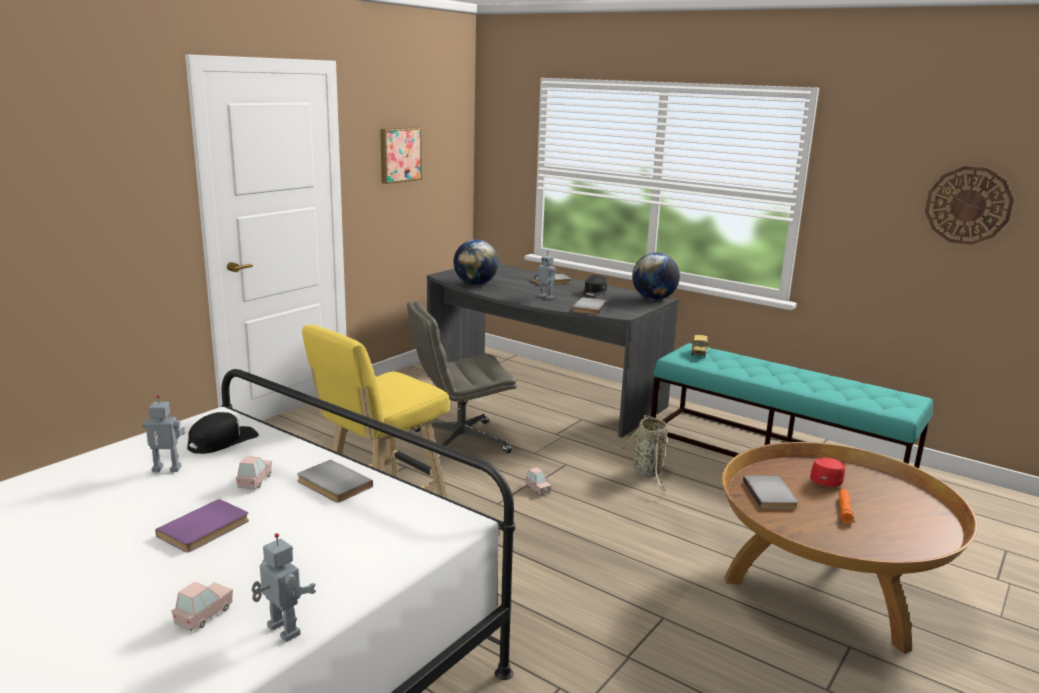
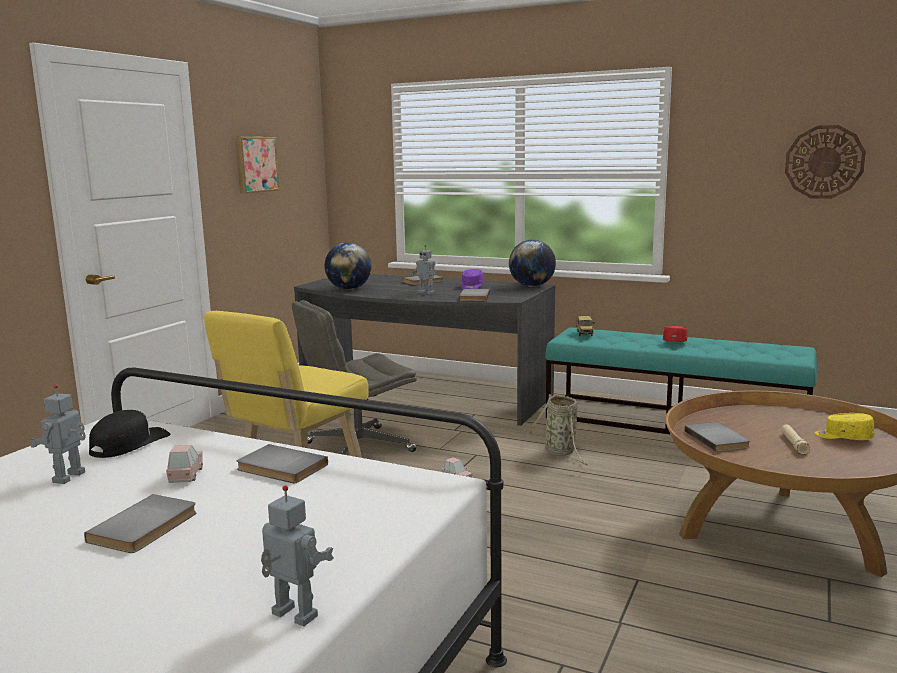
camera: 10 degrees left, 5 degrees down
toy robot [142,395,185,472] -> toy robot turned 60 degrees counterclockwise [30,385,86,484]
purple book [155,499,249,552] -> grey book [84,494,196,553]
pink toy car [172,582,233,631] -> none
black cap [583,275,607,297] -> purple cap [461,269,484,289]
red cap [810,457,845,487] -> red cap moved to [663,326,688,342]
orange flashlight [839,489,854,524] -> beige flashlight [781,424,810,454]
none -> yellow cap [815,413,874,440]

